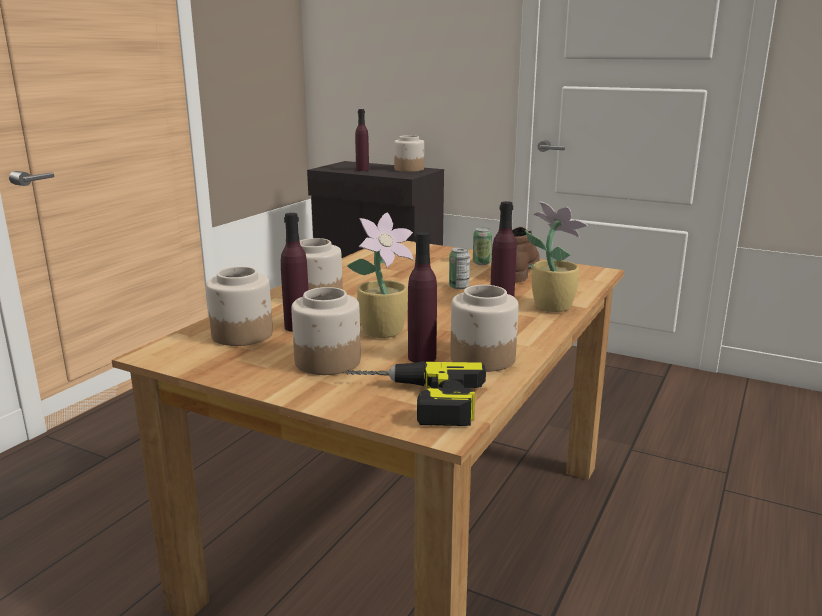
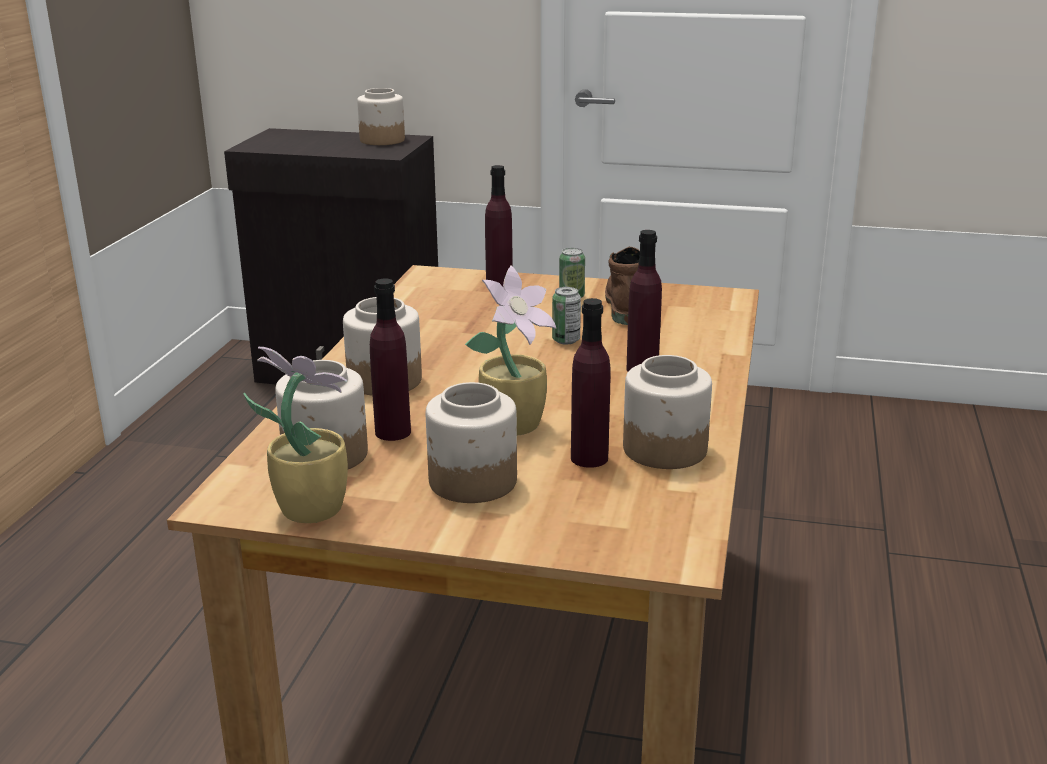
camera: 15 degrees left, 5 degrees up
power drill [346,361,486,426] -> none
purple bottle [355,109,369,171] -> purple bottle moved to [485,165,513,287]
potted plant [525,201,588,312] -> potted plant moved to [244,347,348,523]

